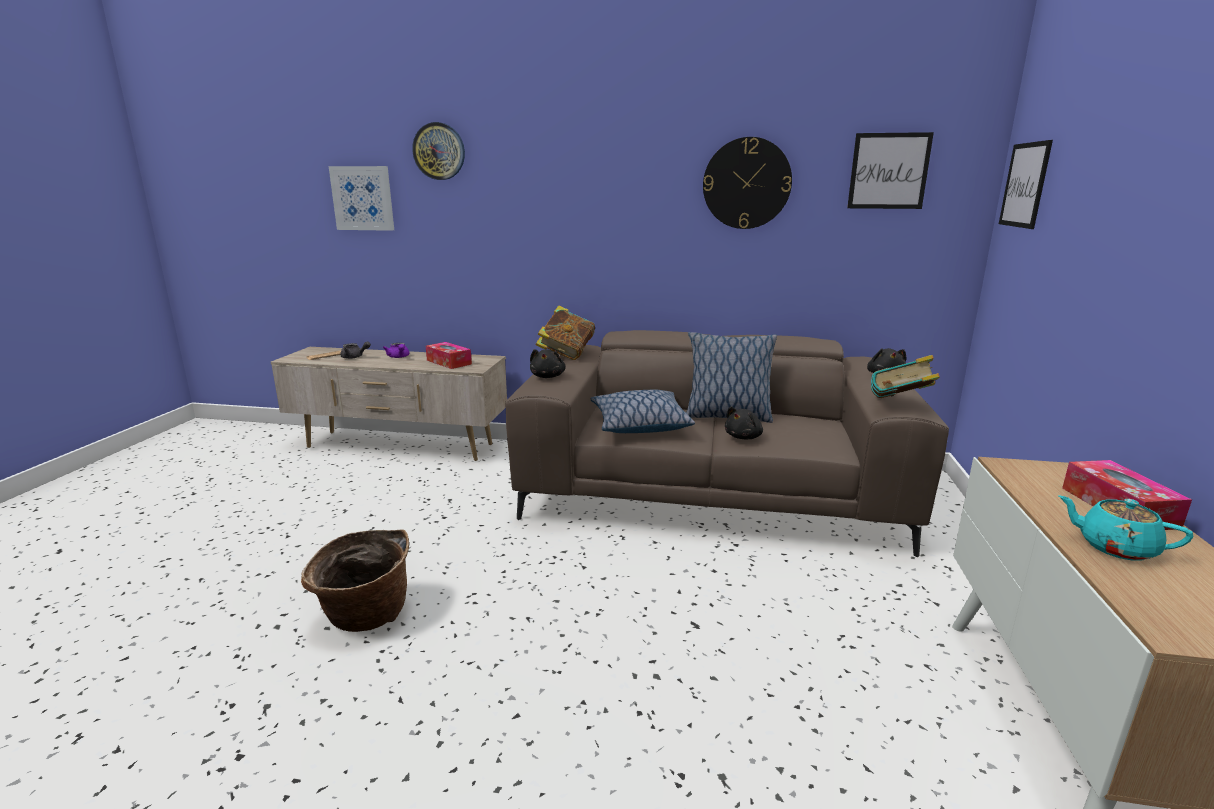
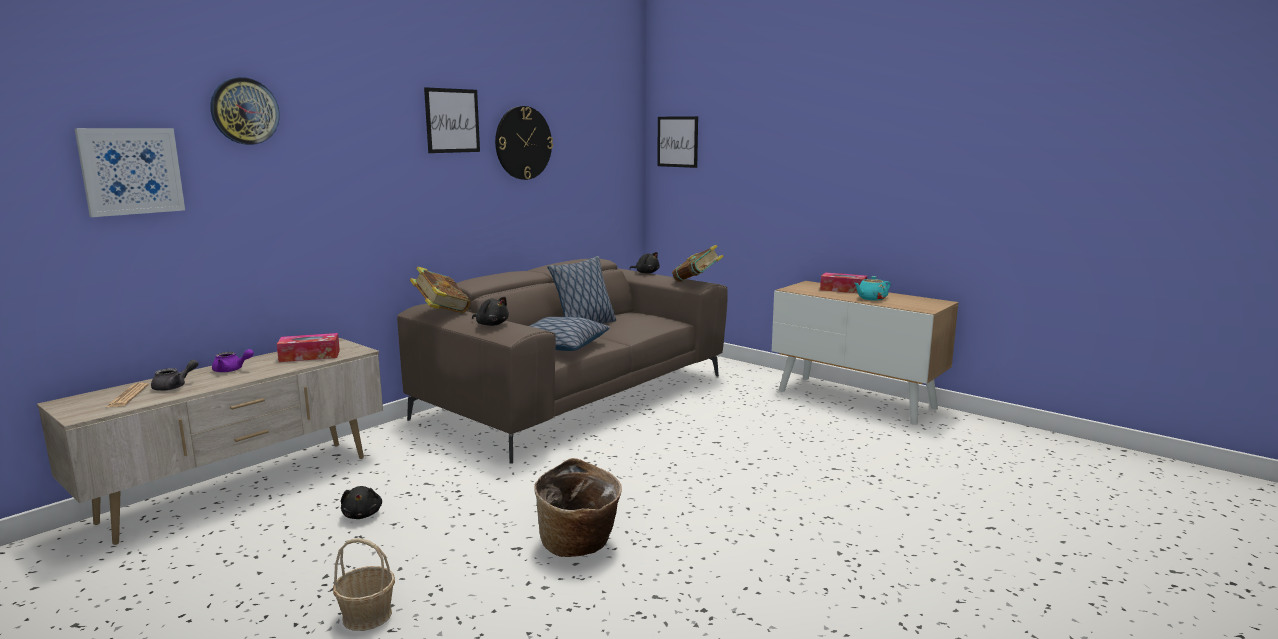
camera: 60 degrees left, 5 degrees down
black plush toy [725,407,763,439] -> black plush toy moved to [341,486,382,519]
picture [847,132,934,209] -> picture moved to [424,87,480,153]
none -> basket [333,538,395,631]

